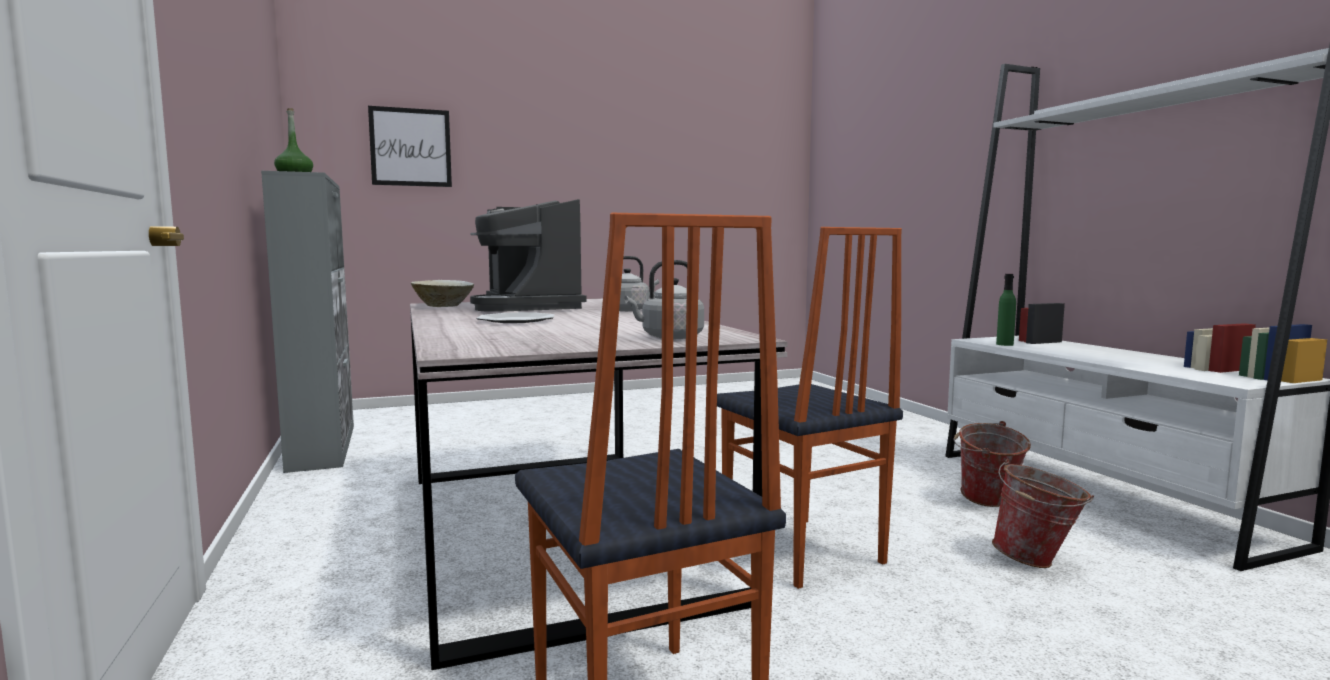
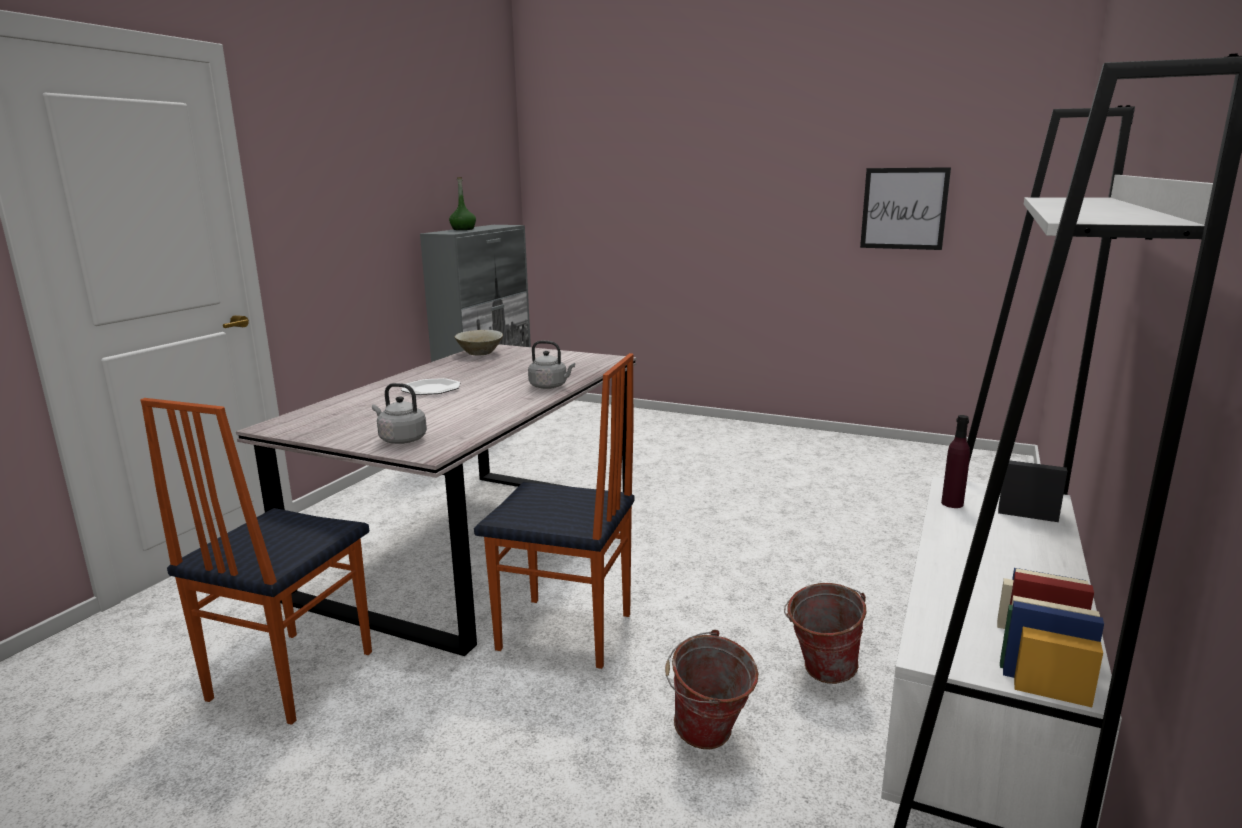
camera: 45 degrees right, 10 degrees up
picture [368,106,452,187] -> picture moved to [860,167,951,250]
coffee machine [470,199,587,312] -> none
chair [717,227,903,589] -> chair turned 90 degrees counterclockwise [474,353,634,669]
green bottle [996,274,1016,346] -> purple bottle [941,415,970,508]

